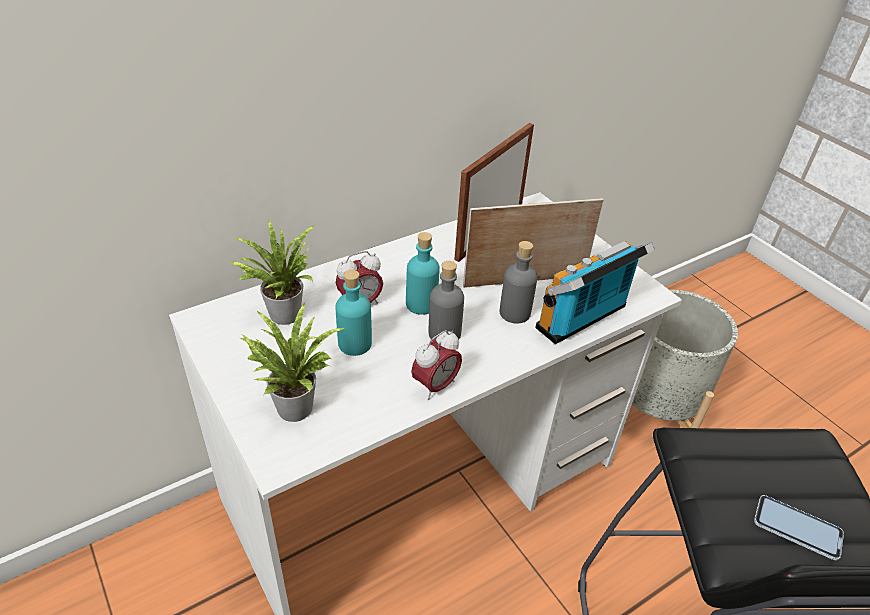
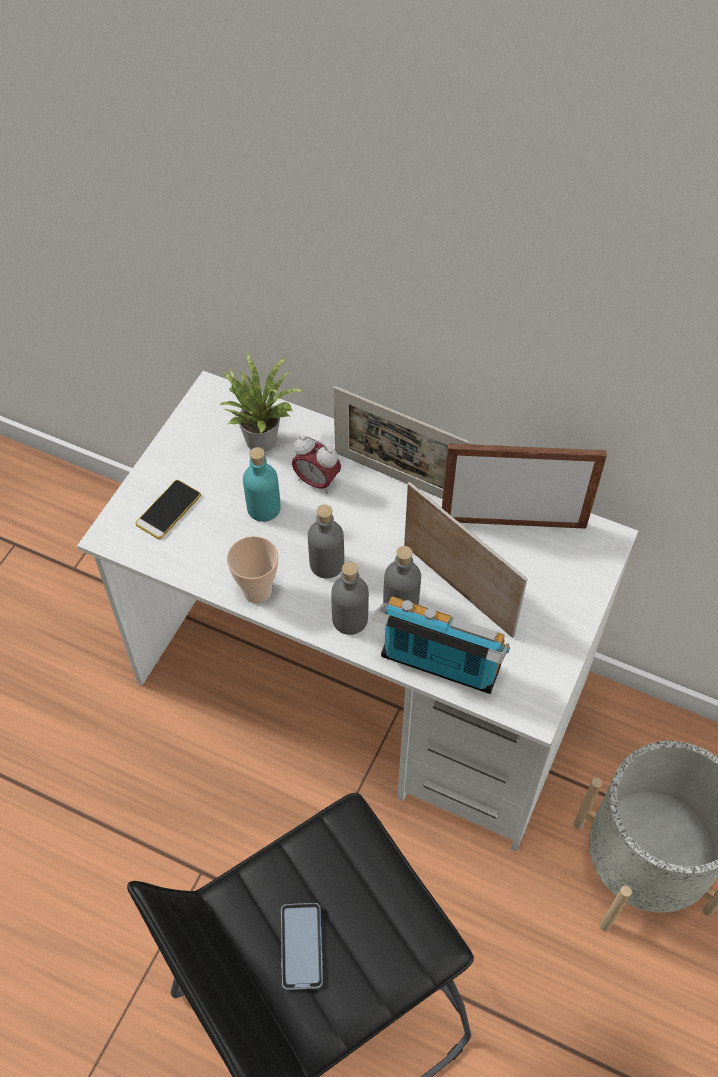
camera: 60 degrees right, 15 degrees up
potted plant [240,303,344,422] -> phone [135,480,201,539]
turquoise bottle [406,232,440,315] -> none
alarm clock [411,330,462,400] -> cup [227,536,278,603]
none -> grey bottle [331,562,369,635]
none -> picture frame [333,386,470,499]

